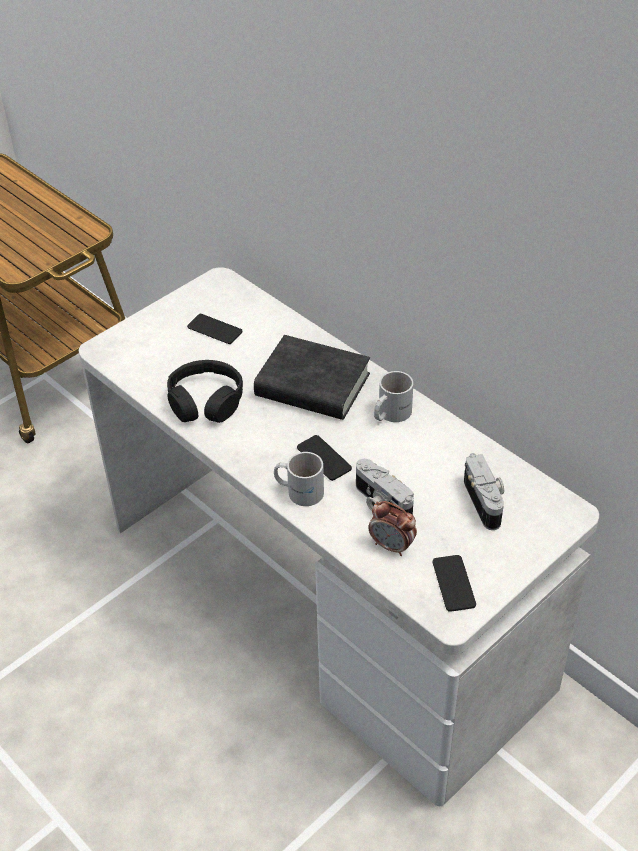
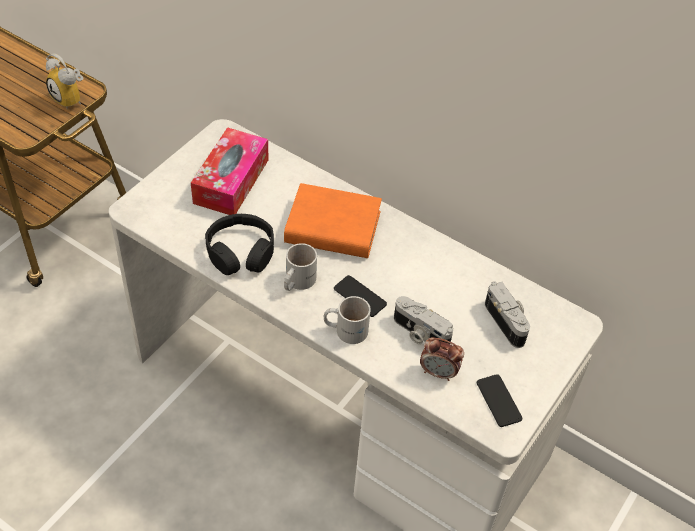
camera: 15 degrees left, 5 degrees up
phone [187,314,243,344] -> tissue box [191,127,269,215]
black book [254,335,370,420] -> orange book [284,183,382,258]
white mug [374,371,413,422] -> white mug moved to [284,243,317,291]
none -> alarm clock [46,53,83,108]

